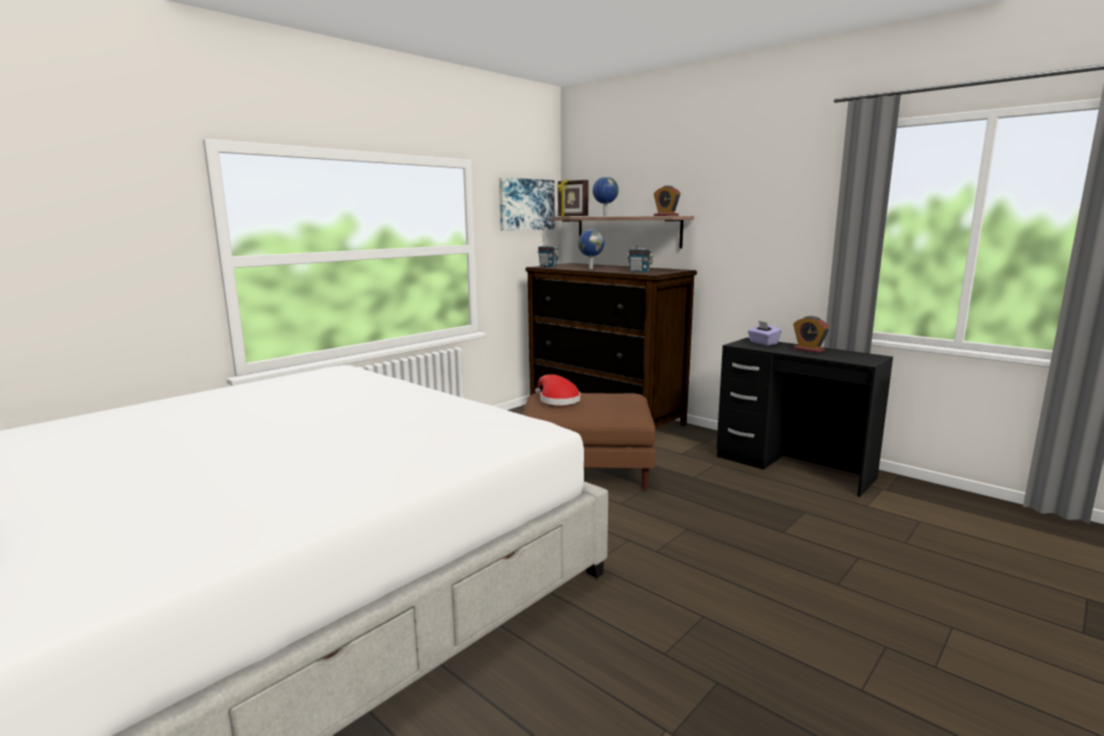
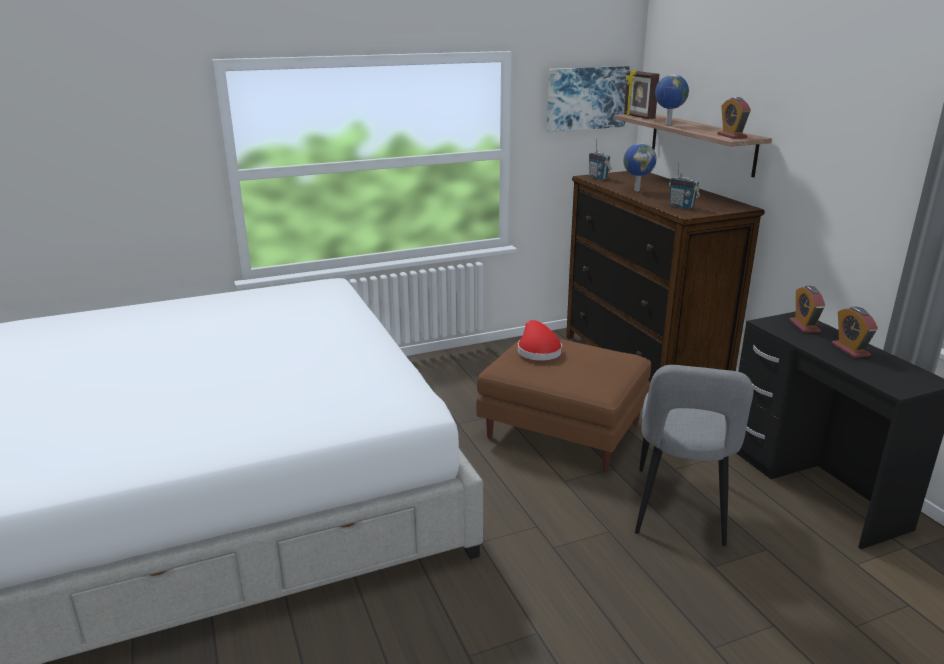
camera: 25 degrees right, 10 degrees up
purple tissue box [748,321,782,346] -> alarm clock [789,286,825,333]
none -> grey chair [635,365,753,546]

